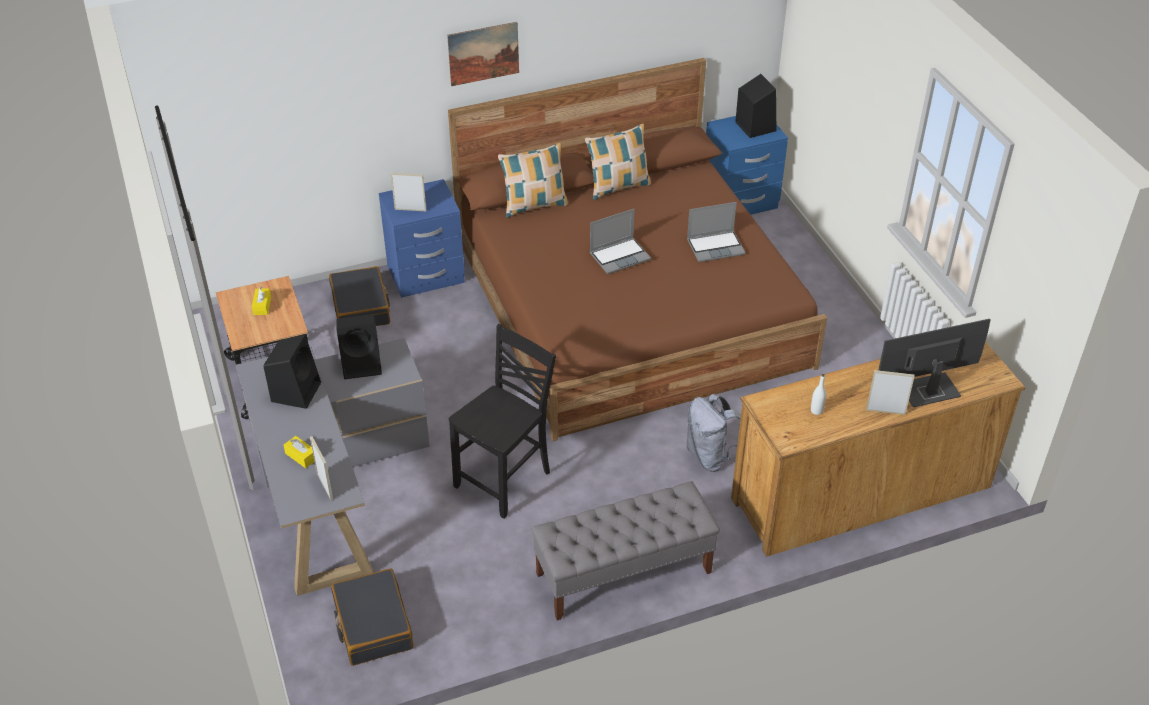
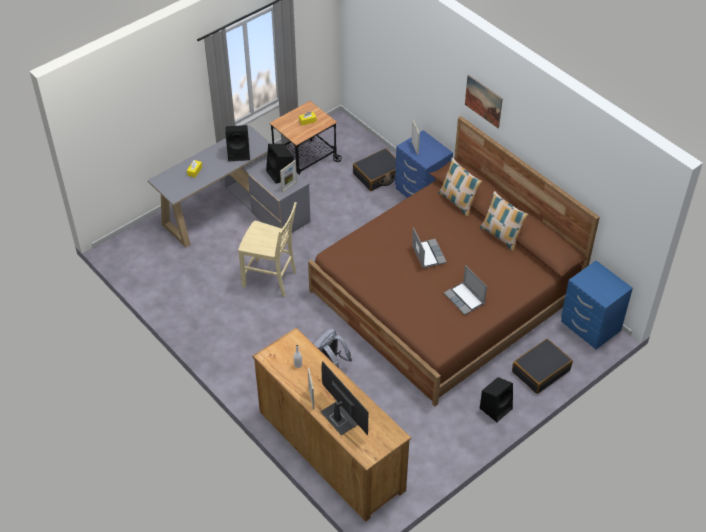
camera: 70 degrees right, 5 degrees up
picture frame [310,436,333,501] -> picture frame moved to [280,160,297,192]
black suitcase [331,568,413,666] -> black suitcase moved to [512,339,573,394]
black chair [449,324,556,519] -> beige chair [238,202,297,297]
grey bench [532,481,720,620] -> none
laptop [590,209,651,274] -> laptop turned 150 degrees counterclockwise [412,227,447,268]
black speaker [735,74,776,138] -> black speaker moved to [480,377,513,422]

